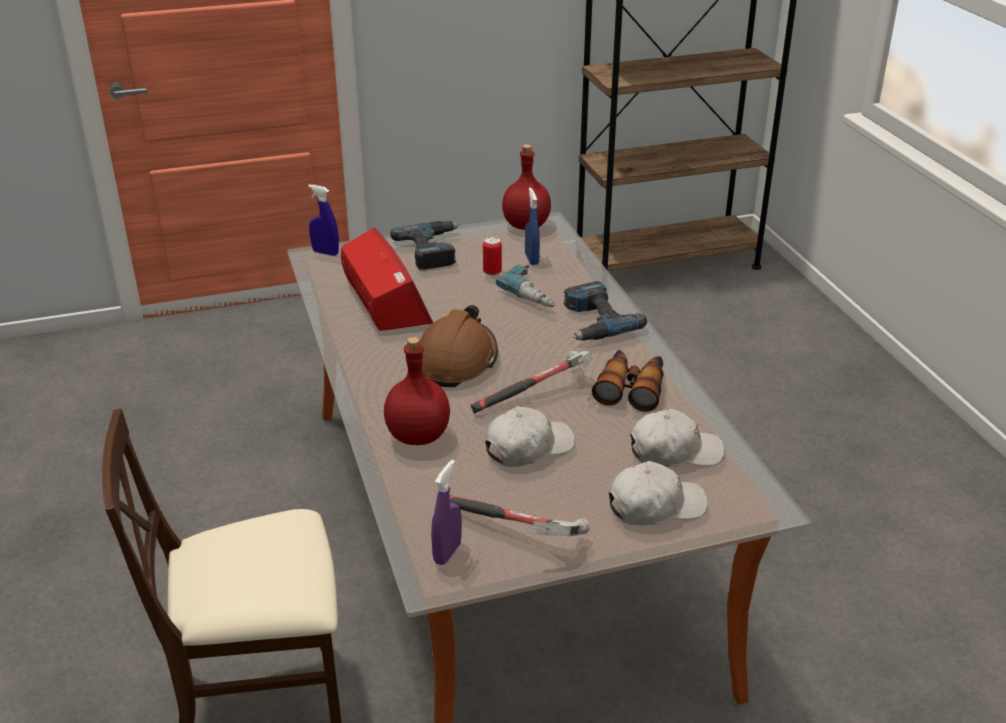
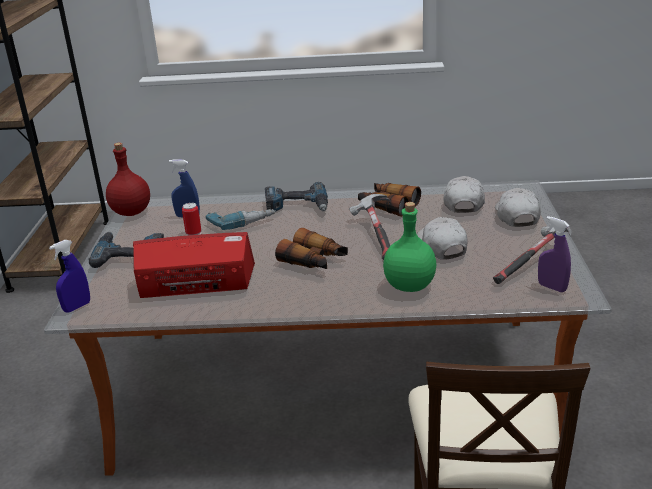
camera: 70 degrees left, 5 degrees down
red bottle [384,337,450,445] -> green bottle [383,202,436,292]
brown hard hat [420,305,498,387] -> binoculars [275,228,348,269]

